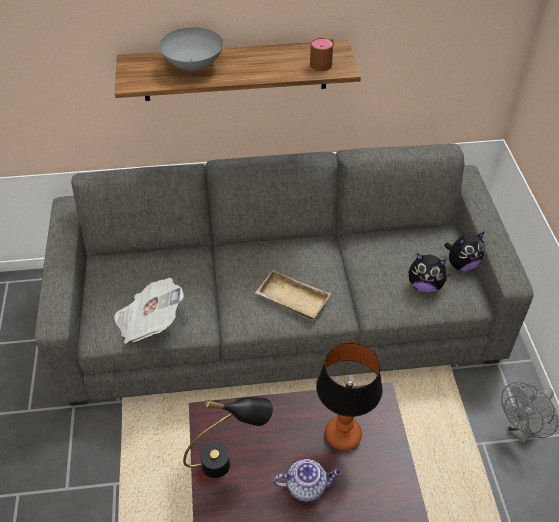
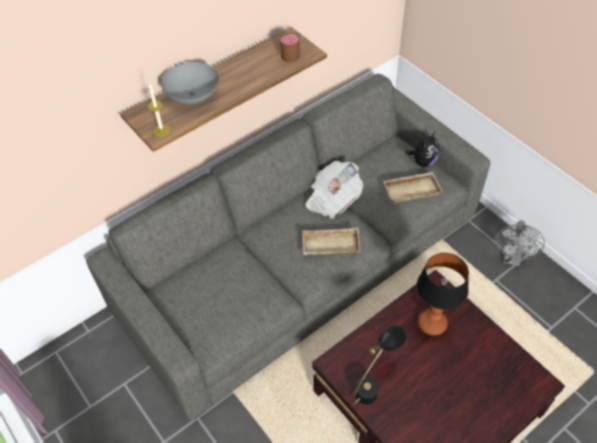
camera: 30 degrees left, 5 degrees up
newspaper [114,278,184,344] -> newspaper moved to [306,161,363,219]
teapot [273,459,341,502] -> none
plush toy [409,253,451,293] -> beige tray [383,172,443,203]
none -> candle [148,83,170,137]

